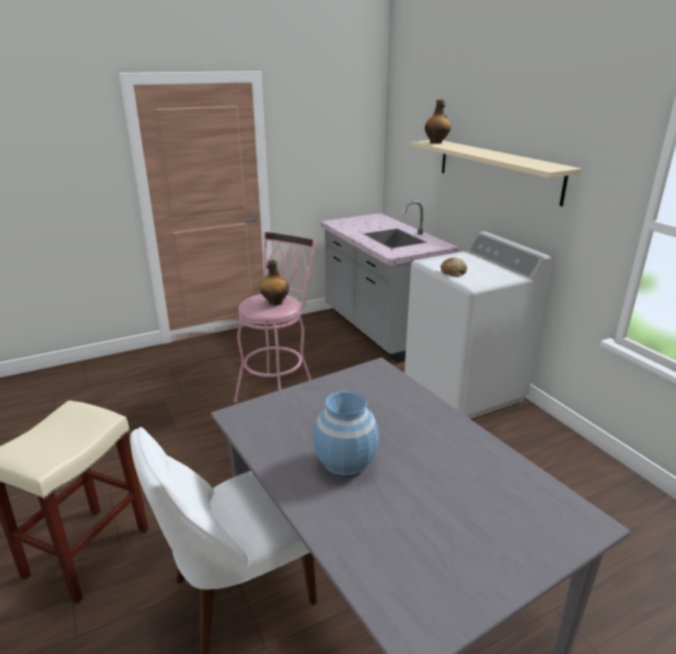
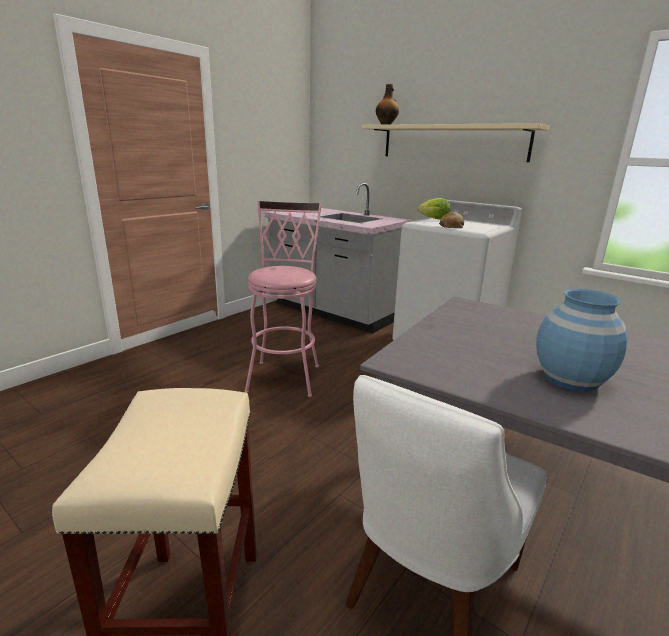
camera: 25 degrees left, 5 degrees down
bottle [260,260,289,306] -> none
none -> lettuce [418,198,450,220]

